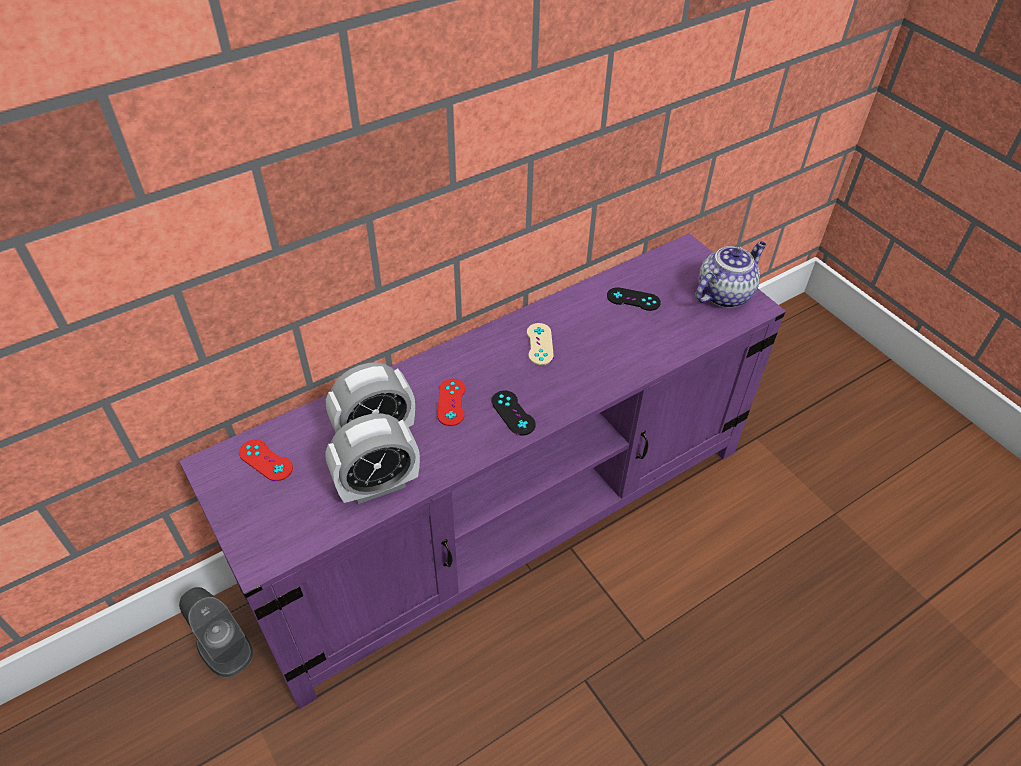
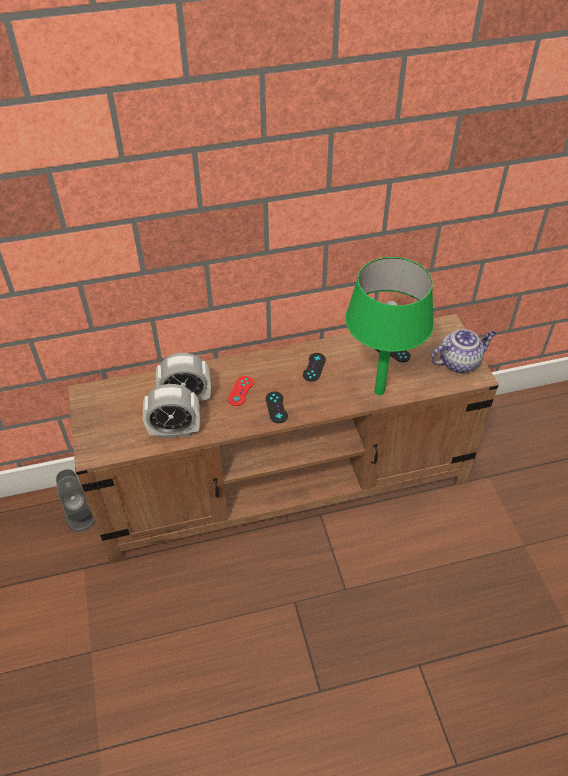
camera: 20 degrees right, 0 degrees up
purple tv stand [179,233,786,709] -> brown tv stand [68,314,499,563]
red game controller [239,439,293,481] -> none
beige game controller [527,323,554,365] -> black game controller [303,353,326,382]
none -> green table lamp [345,257,434,395]

